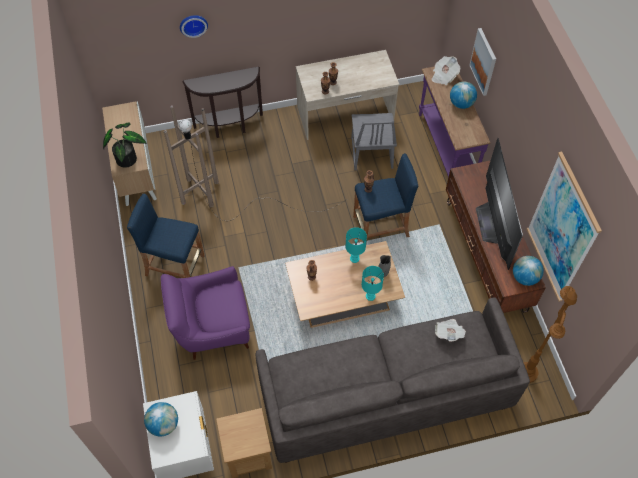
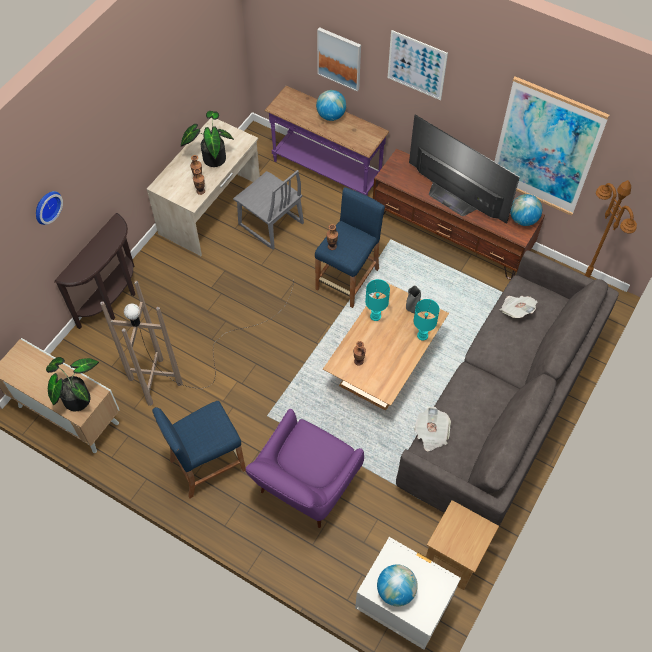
camera: 45 degrees left, 0 degrees up
newspaper [431,56,460,85] -> newspaper moved to [414,407,451,451]
none -> potted plant [181,111,234,167]
none -> picture [388,30,448,100]

